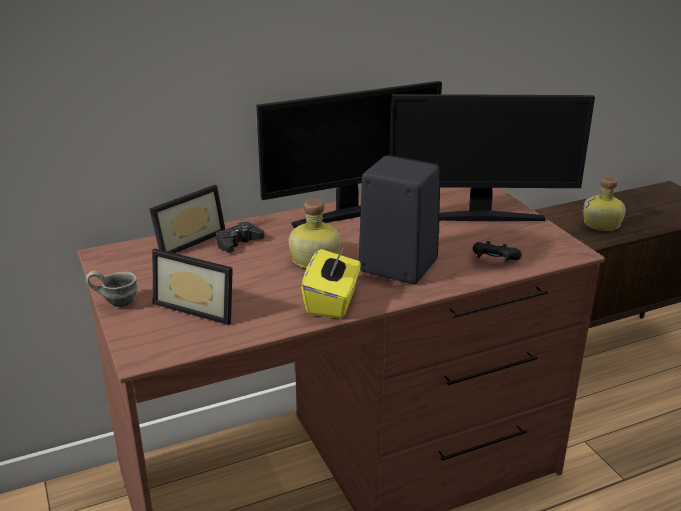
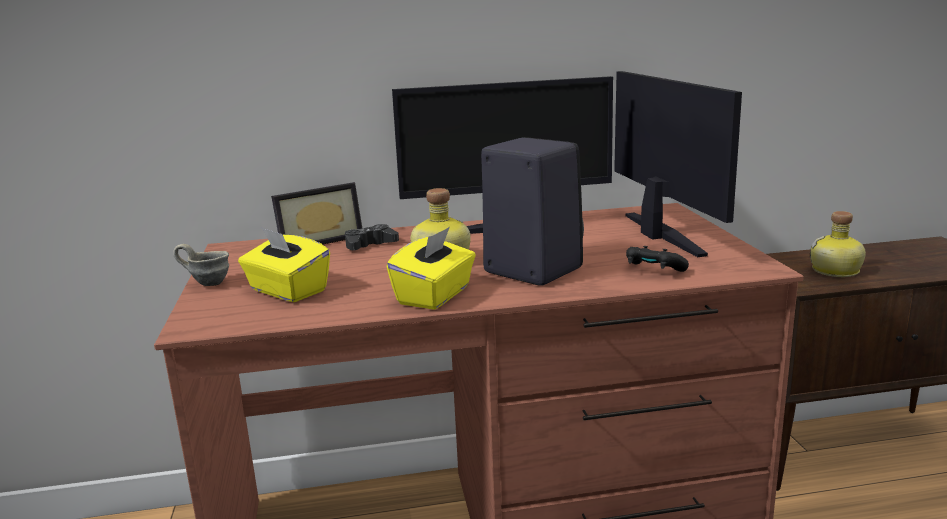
camera: 15 degrees right, 10 degrees down
picture frame [152,249,233,325] -> yellow tissue box [238,227,330,302]
monitor [390,94,595,221] -> monitor turned 120 degrees counterclockwise [614,71,742,257]

